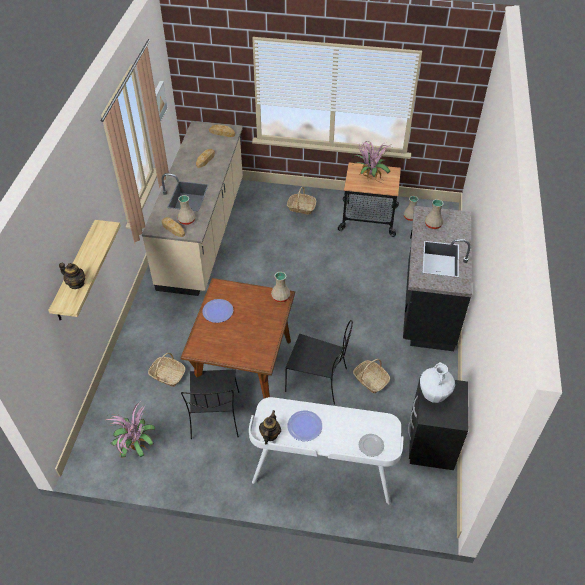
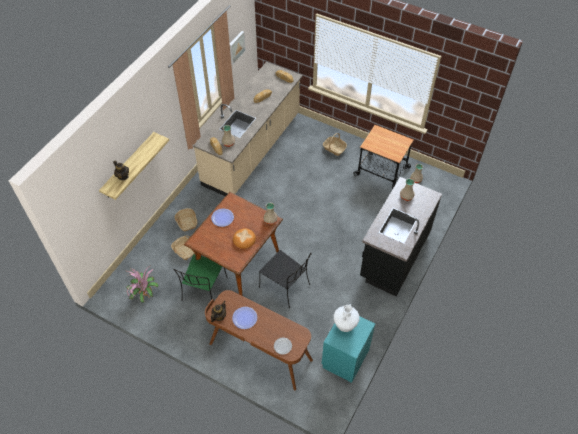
camera: 20 degrees right, 5 degrees up
black chair [181,370,239,439] -> green chair [174,254,227,300]
white desk [249,397,404,504] -> brown desk [205,290,313,390]
potted plant [352,141,392,183] -> none
basket [353,359,390,393] -> basket moved to [175,208,197,232]
black nightstand [408,375,468,470] -> turquoise nightstand [322,316,375,383]
none -> bread [233,228,256,249]

